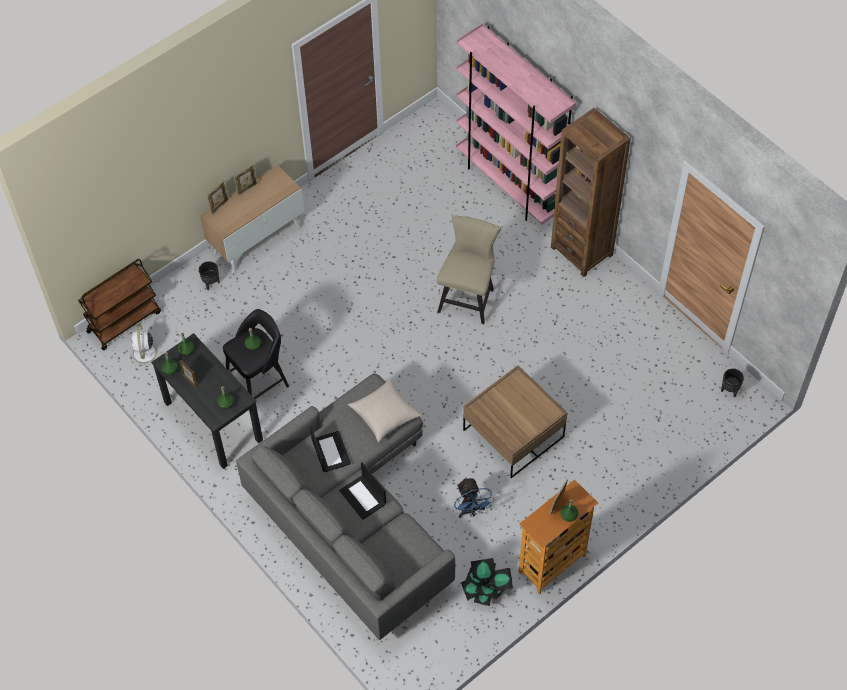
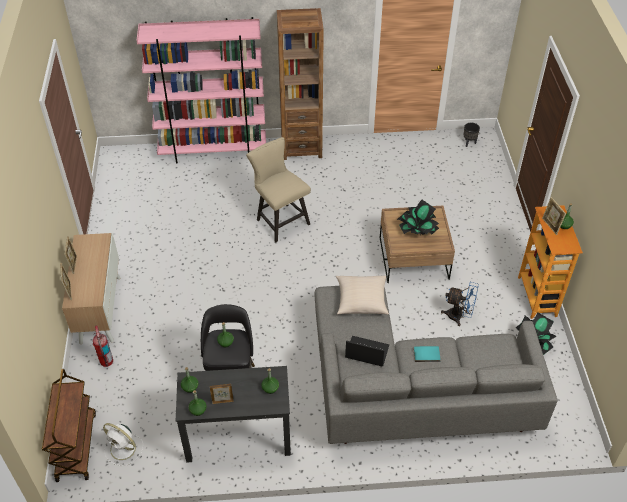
camera: 55 degrees left, 10 degrees down
black planter [199,261,220,290] -> fire extinguisher [93,325,113,367]
laptop [339,462,386,520] -> turquoise book [414,346,441,362]
none -> potted plant [397,200,439,235]

